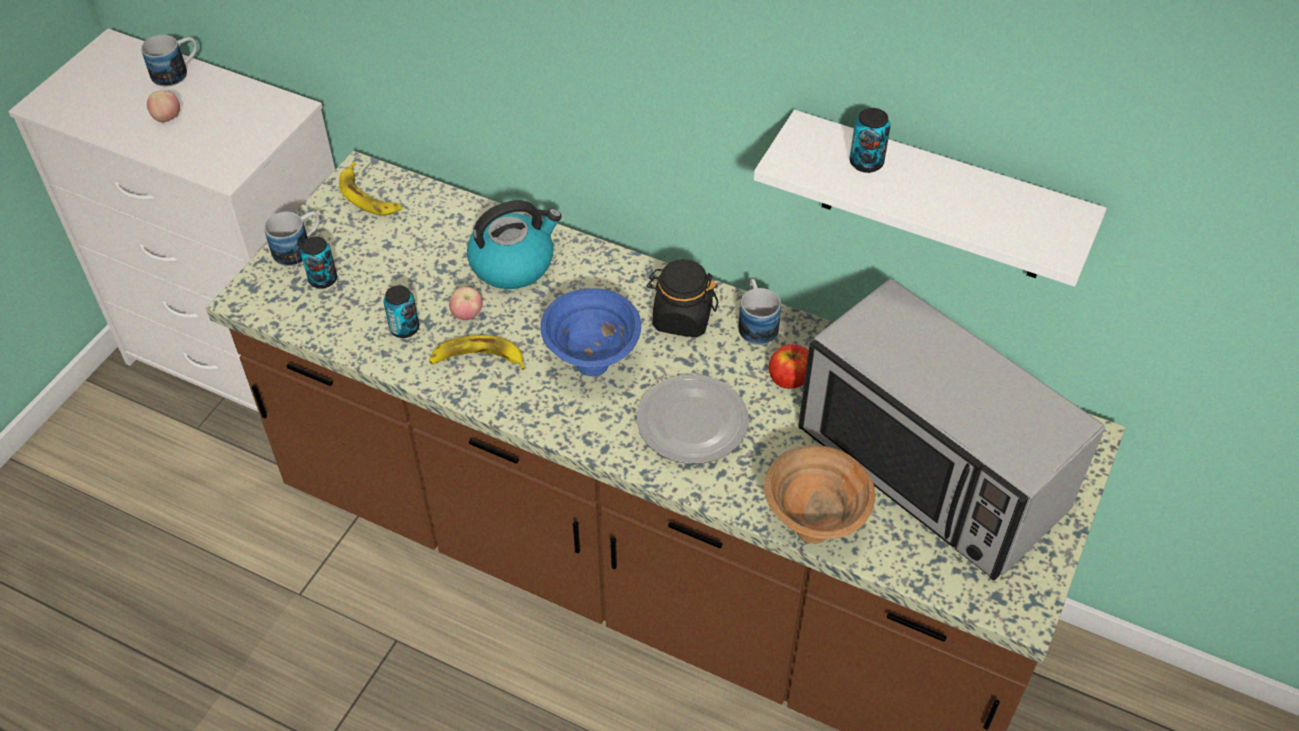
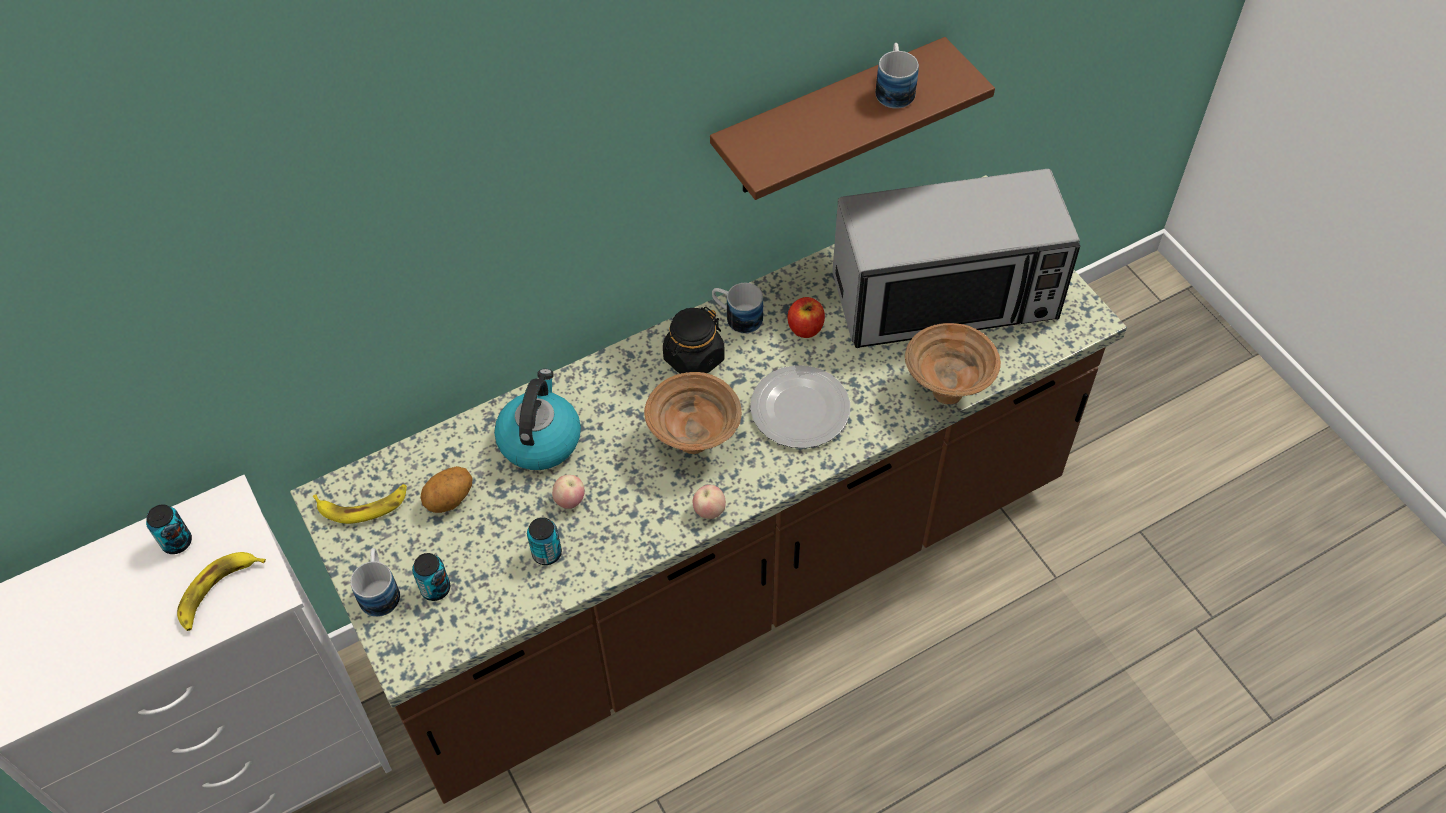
camera: 55 degrees left, 5 degrees up
mug [141,35,197,87] -> mug moved to [875,43,919,109]
apple [147,90,180,122] -> apple moved to [693,485,726,519]
banana [429,335,526,370] -> banana moved to [177,552,266,631]
blue bowl [540,288,641,376] -> brown bowl [644,372,742,454]
white shelf [754,110,1106,287] -> brown shelf [710,37,995,200]
can [849,108,890,173] -> can moved to [146,504,192,554]
none -> potato [421,466,472,513]

